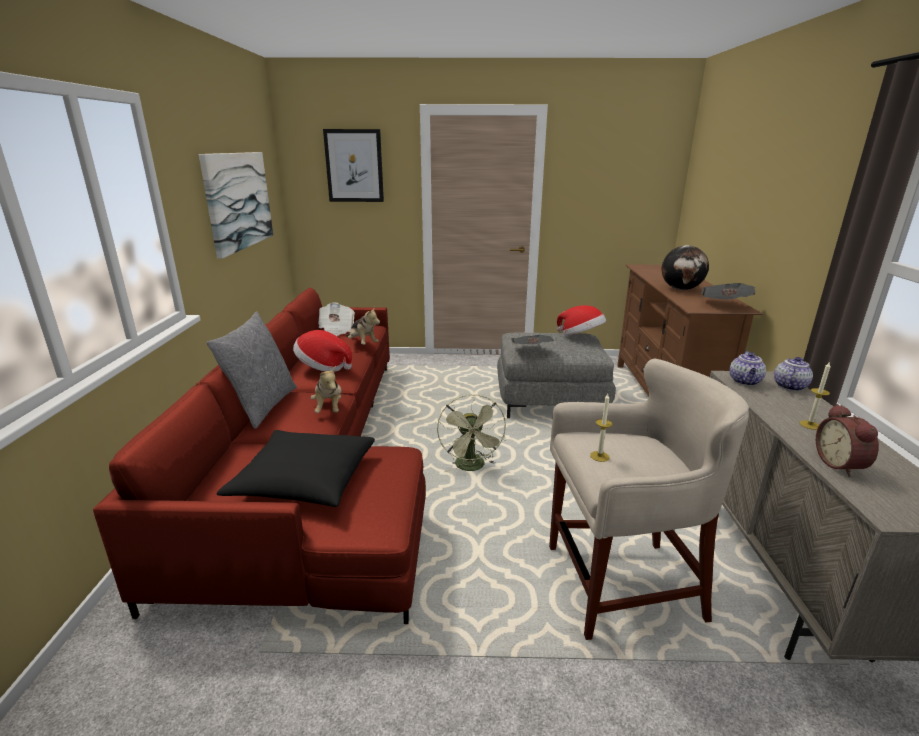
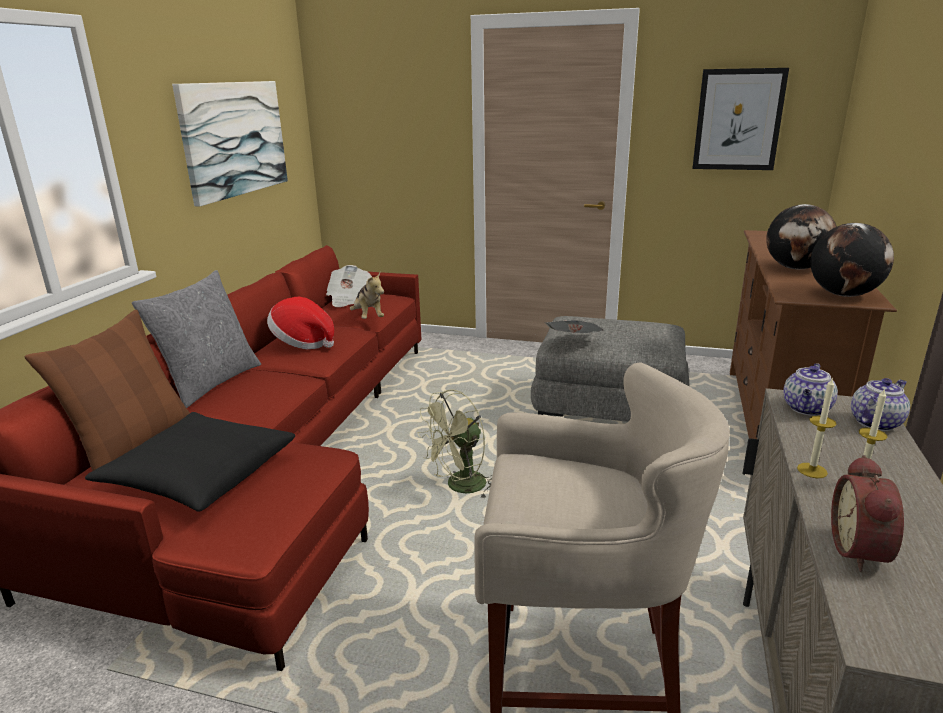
camera: 15 degrees right, 0 degrees up
plush toy [311,366,342,413] -> none
picture [323,129,384,202] -> picture moved to [692,68,789,170]
green fan [437,394,506,472] -> green fan turned 45 degrees clockwise [417,389,492,499]
hat [557,305,606,336] -> none
candle [590,394,612,462] -> candle moved to [797,377,836,478]
newspaper [701,283,755,300] -> globe [810,223,894,297]
none -> brown pillow [25,310,190,471]

